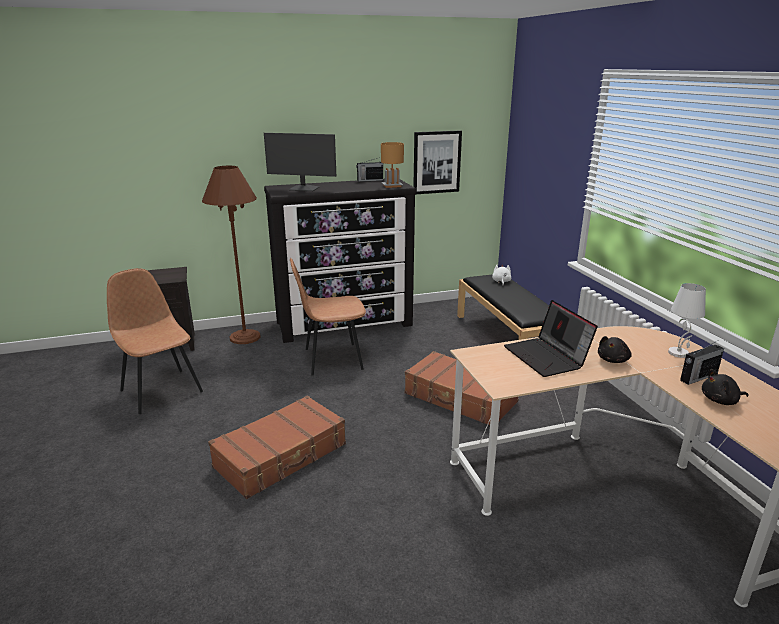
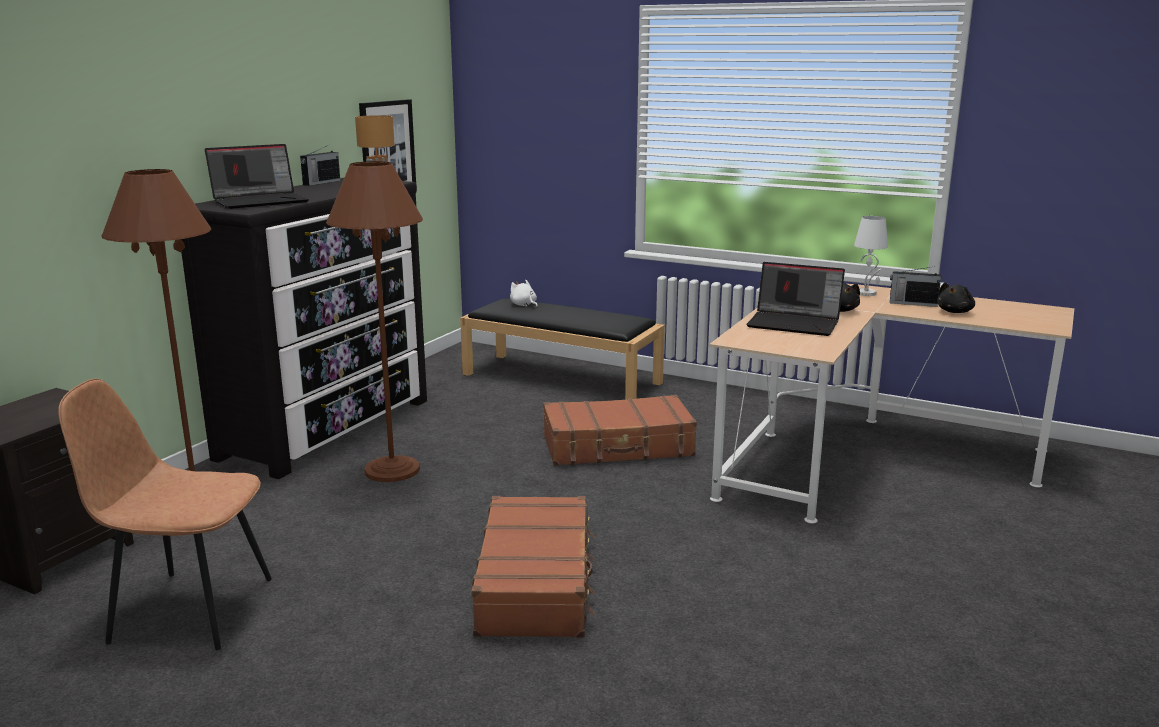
camera: 45 degrees left, 5 degrees down
monitor [264,133,336,191] -> laptop [205,144,309,209]
brown chair [290,258,366,376] -> brown floor lamp [326,161,423,482]
radio [680,340,724,385] -> radio turned 90 degrees clockwise [890,266,941,307]

